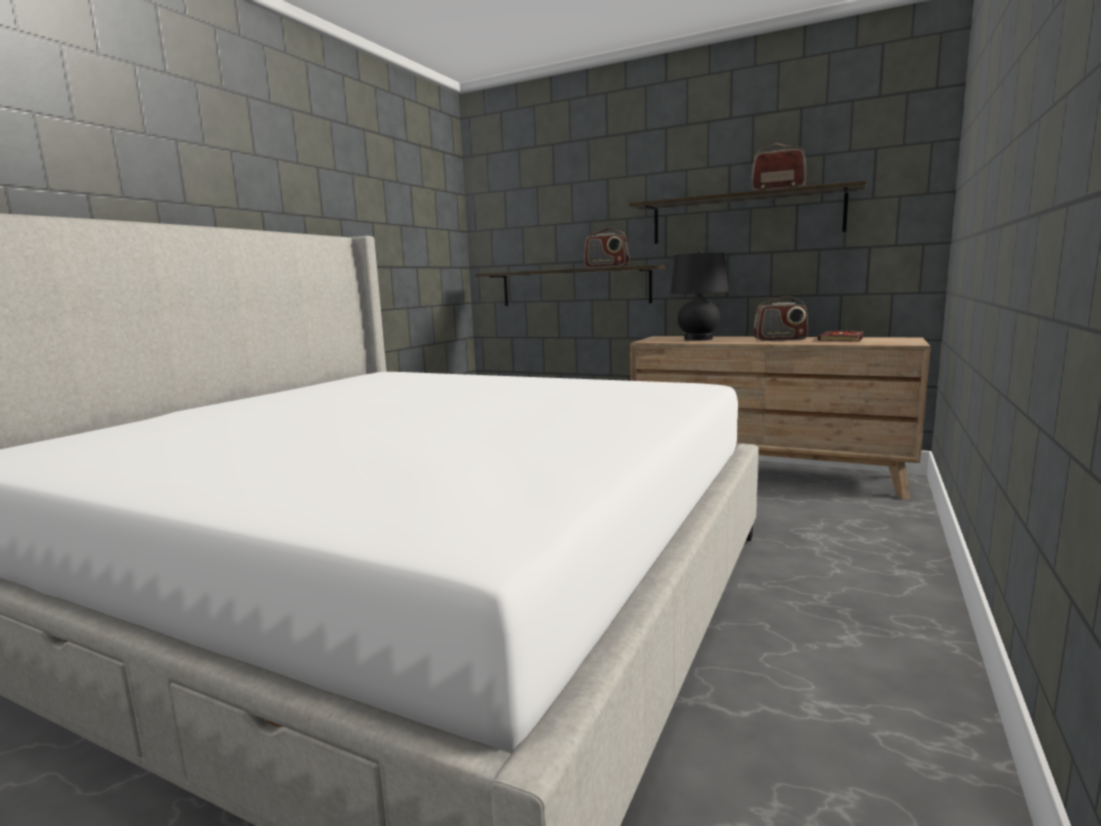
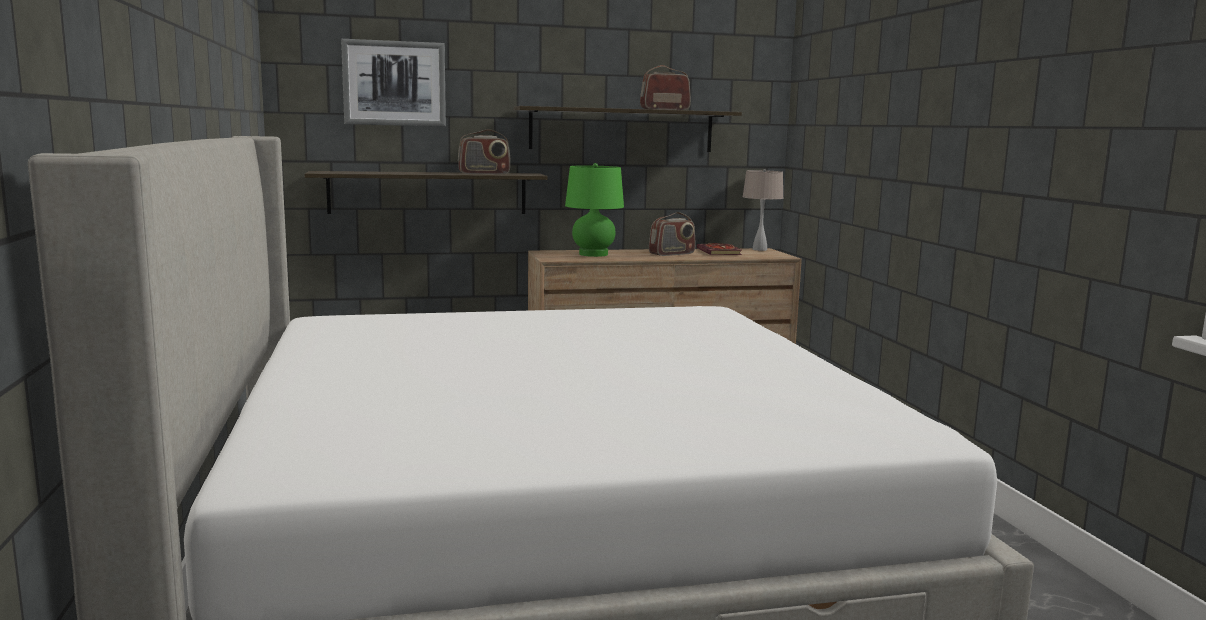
camera: 40 degrees left, 0 degrees up
black table lamp [670,250,728,341] -> green table lamp [565,163,624,257]
none -> picture [341,39,446,126]
none -> beige table lamp [743,169,783,251]

